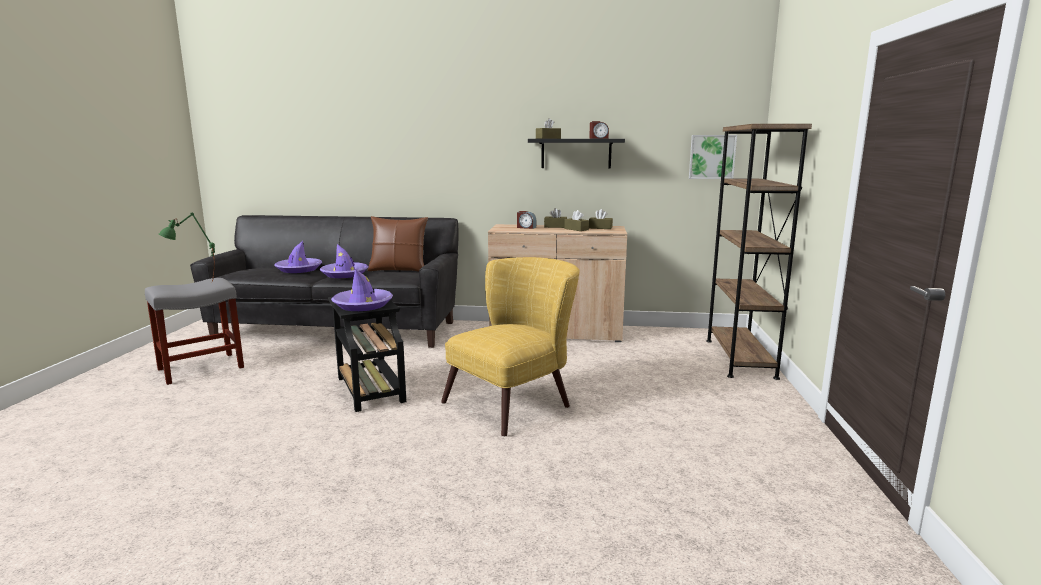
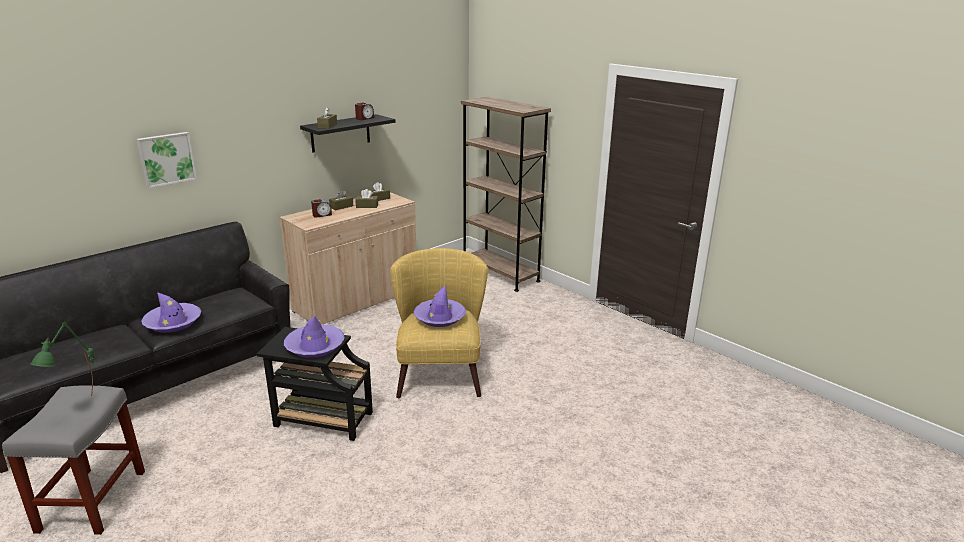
camera: 50 degrees left, 10 degrees up
purple hat [274,241,322,273] -> purple hat moved to [414,285,466,327]
brown pillow [368,216,428,272] -> none
picture [689,135,737,179] -> picture moved to [136,132,197,188]

